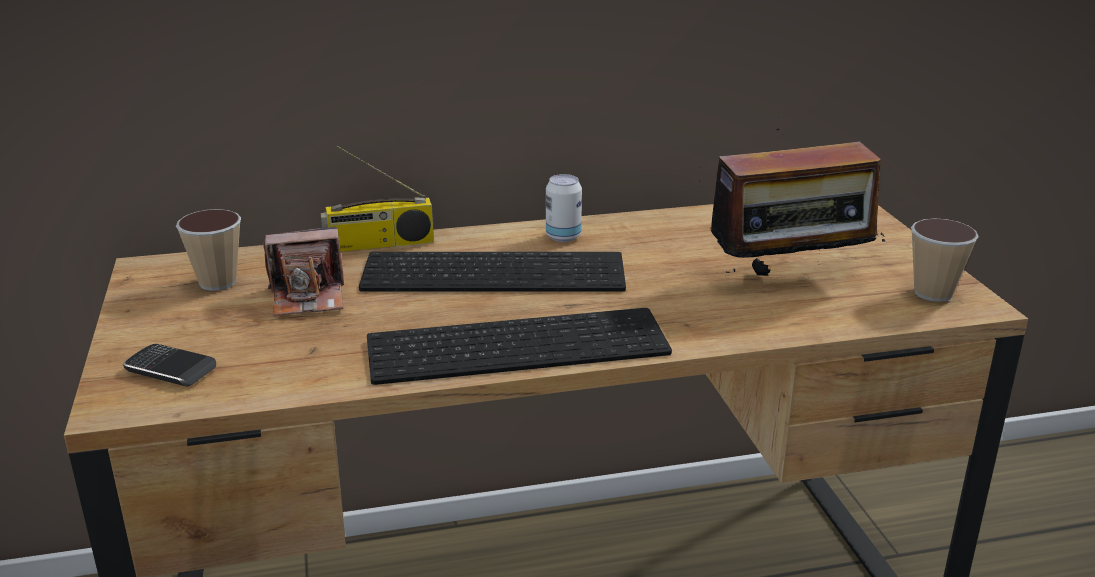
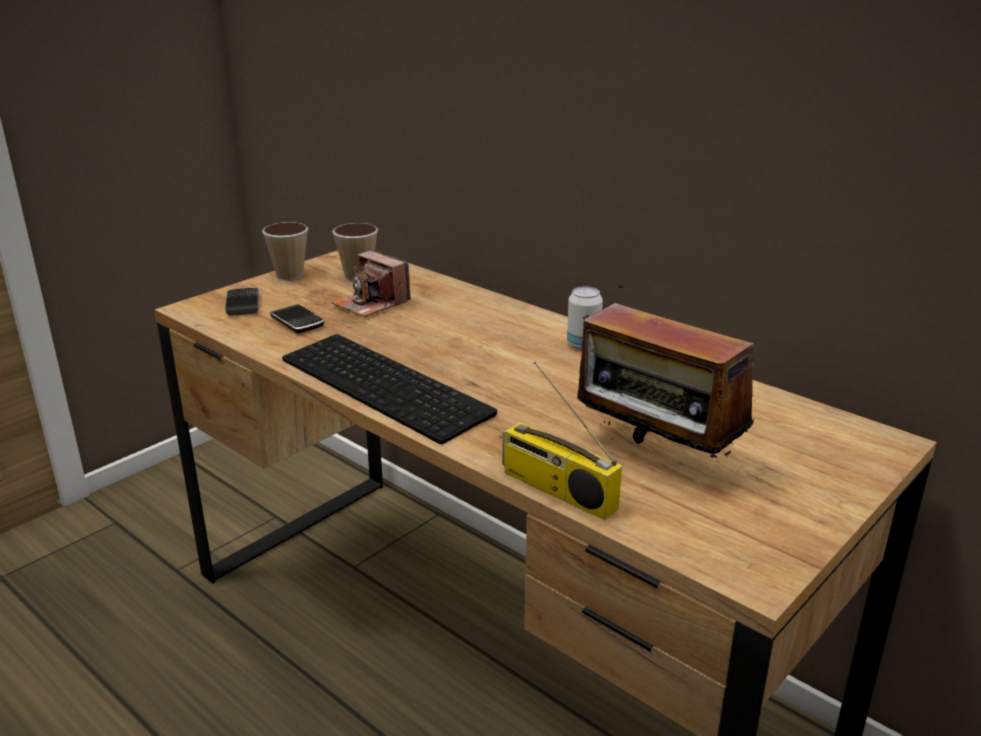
camera: 55 degrees right, 0 degrees up
radio [321,145,434,252] -> radio moved to [502,362,622,520]
keyboard [359,252,626,291] -> none
cup [911,218,979,302] -> cup moved to [262,222,308,280]
none -> phone [270,304,324,334]

